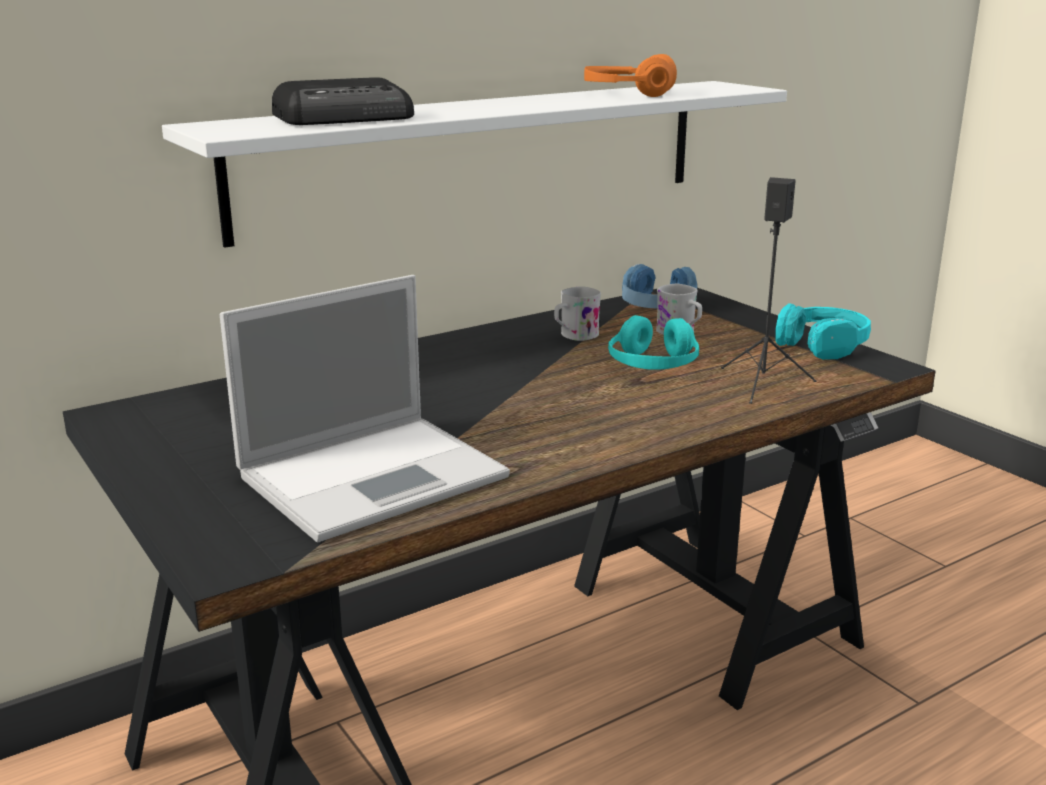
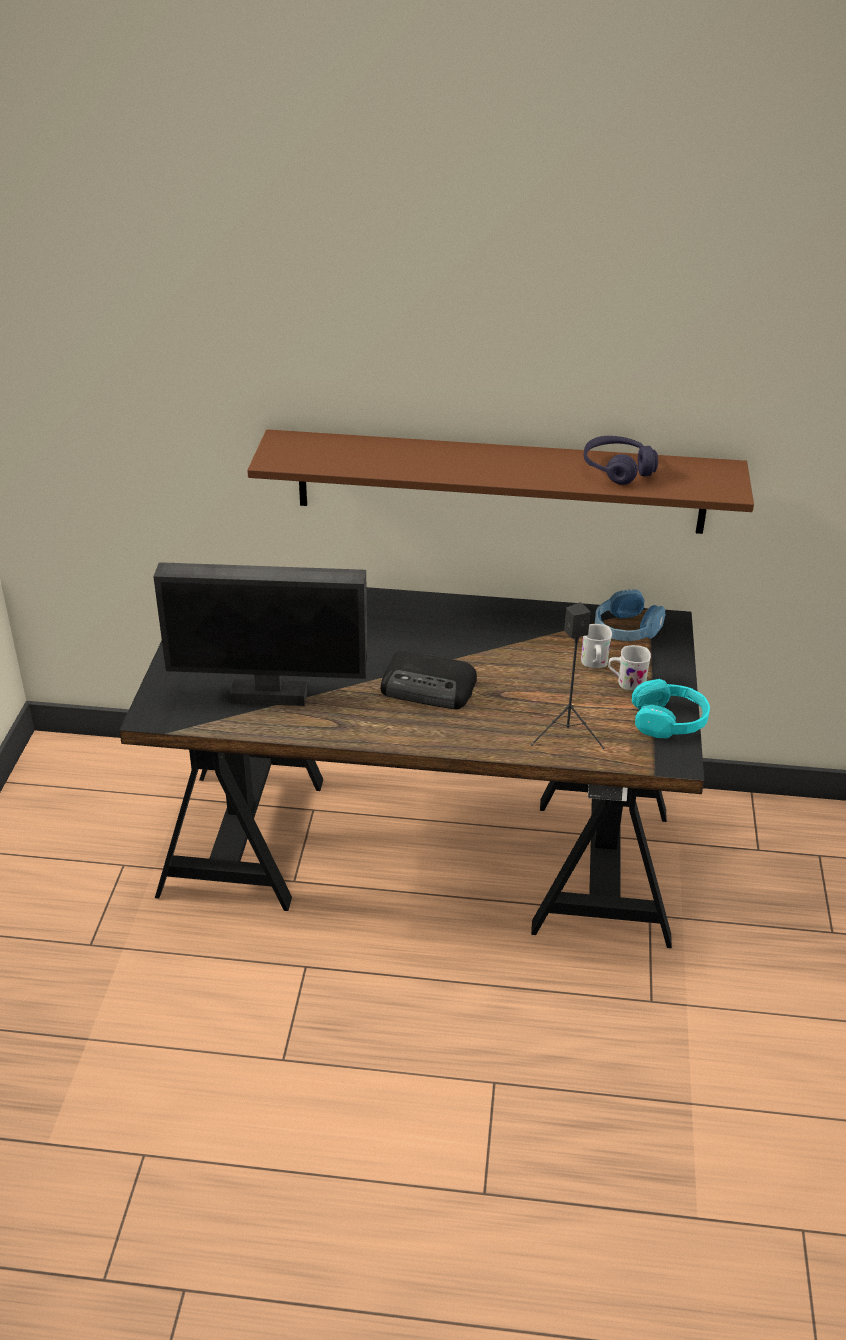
camera: 40 degrees right, 15 degrees up
white shelf [162,81,787,248] -> brown shelf [247,429,754,534]
laptop [220,275,510,543] -> monitor [153,562,368,706]
radio [272,77,414,125] -> radio moved to [381,651,477,709]
white mug [554,286,601,341] -> white mug moved to [608,645,651,691]
orange headphones [584,54,677,97] -> purple headphones [584,436,658,485]
turquoise headphones [608,315,699,370] -> none

